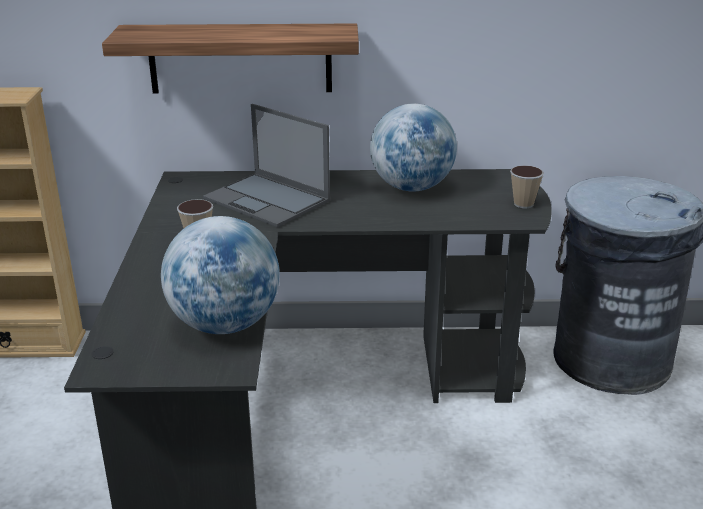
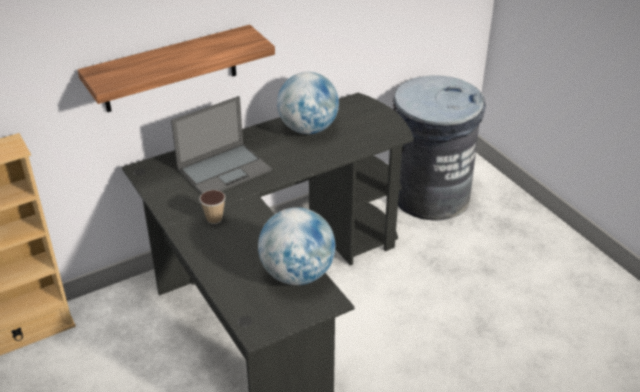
camera: 30 degrees left, 10 degrees up
laptop [203,104,330,227] -> laptop turned 45 degrees counterclockwise [171,96,272,194]
cup [510,165,544,208] -> none

